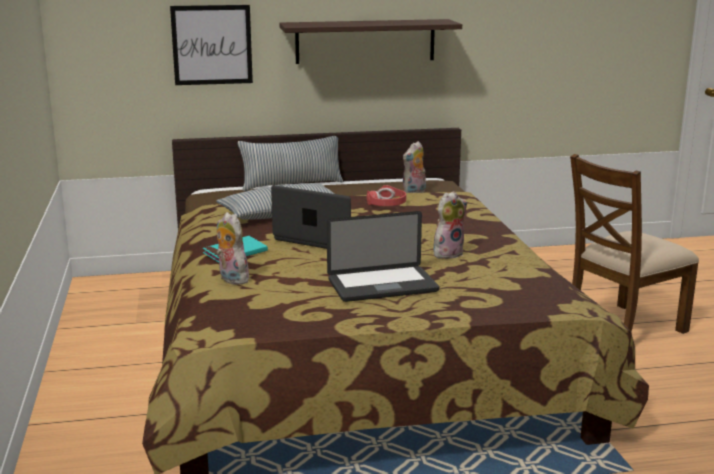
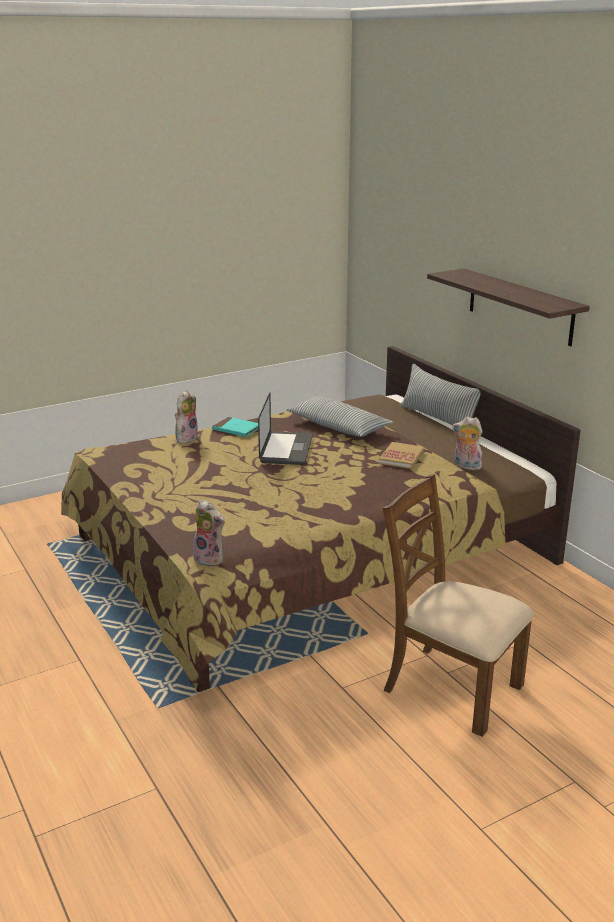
camera: 70 degrees right, 5 degrees up
picture [170,5,253,85] -> none
laptop [327,211,439,302] -> none
red headphones [367,185,406,206] -> book [379,442,424,469]
plush toy [433,191,467,259] -> plush toy moved to [193,499,226,567]

